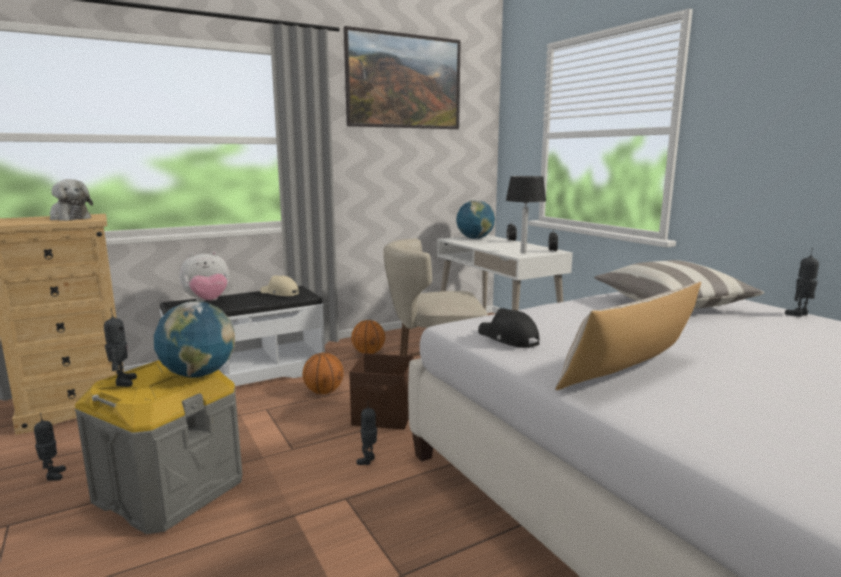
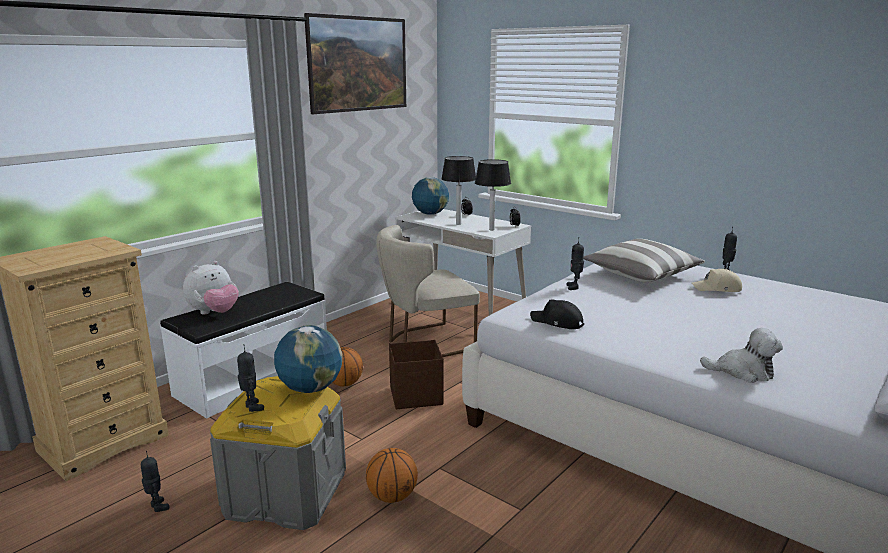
camera: 20 degrees left, 5 degrees up
plush toy [50,179,93,221] -> plush toy moved to [700,328,783,383]
beige cap [260,275,299,296] -> beige cap moved to [692,269,742,292]
basketball [351,320,385,354] -> basketball moved to [366,448,418,503]
toy robot [356,401,377,465] -> toy robot moved to [566,237,584,290]
beige pillow [555,282,701,390] -> none
none -> table lamp [441,156,476,225]

